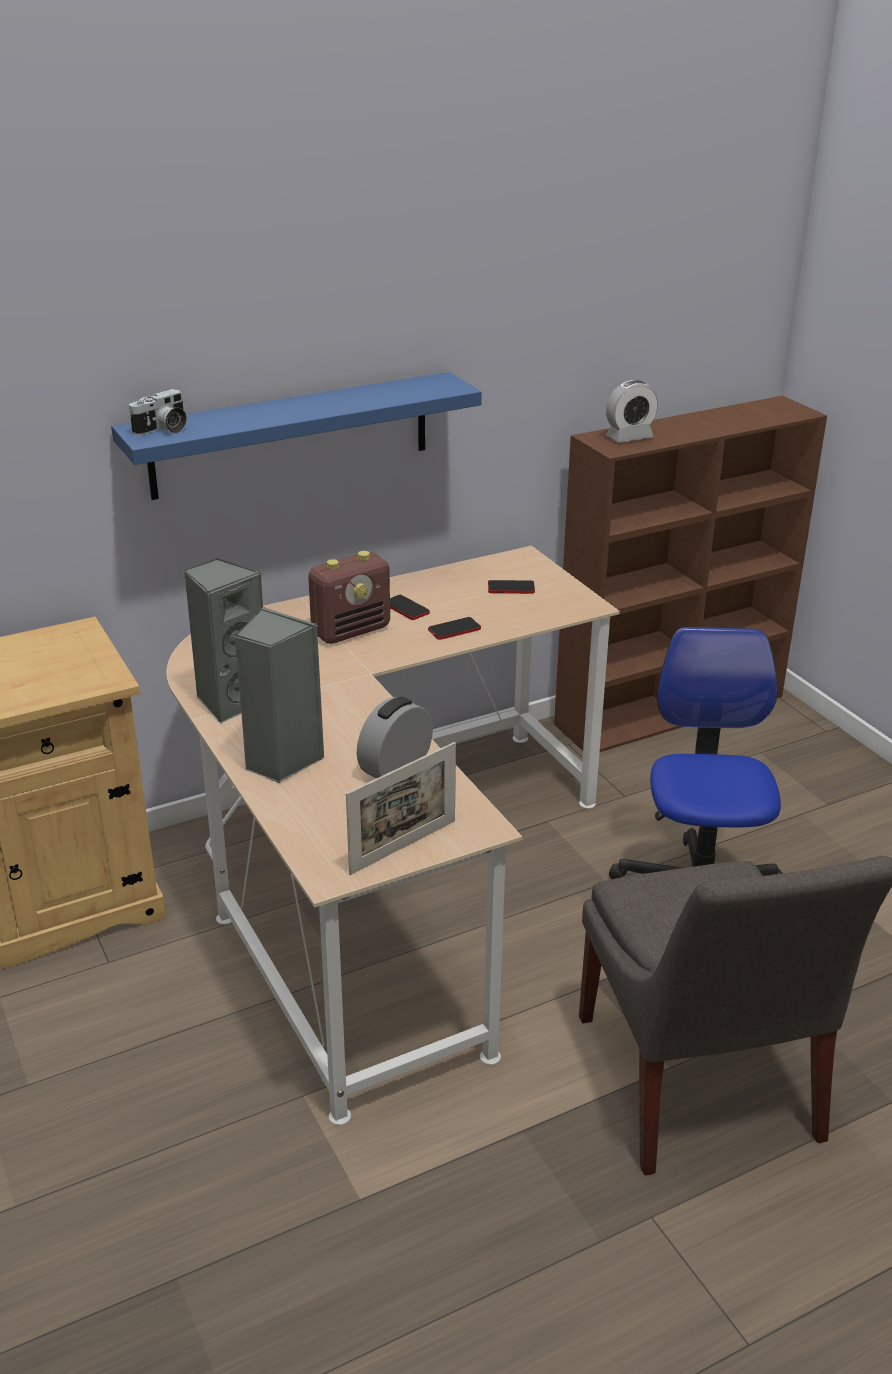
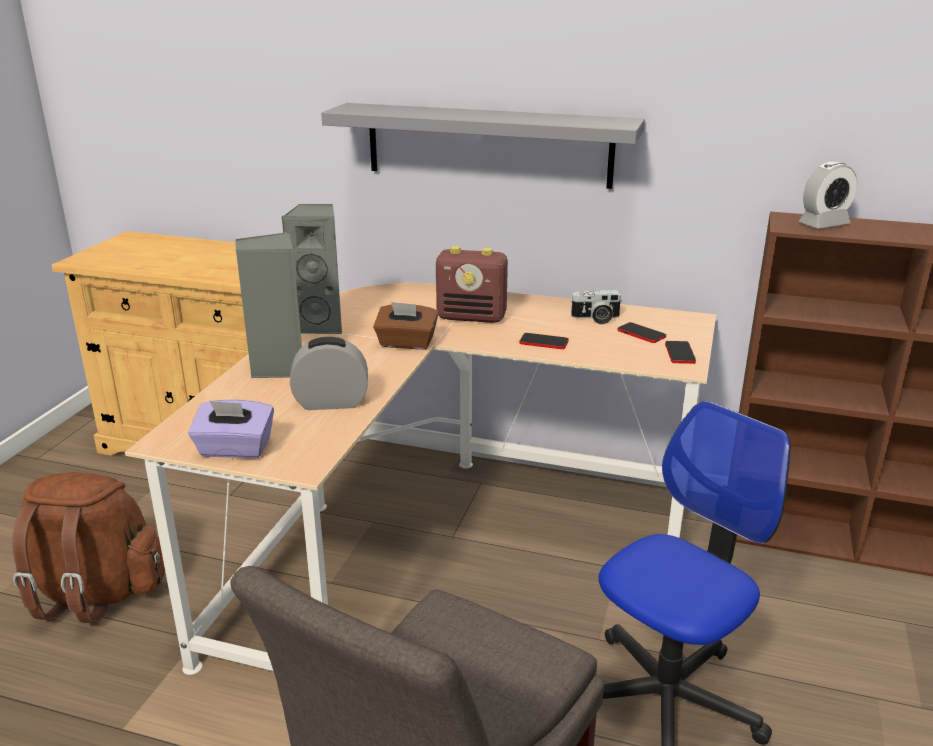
camera: 45 degrees right, 5 degrees down
blue shelf [111,372,482,500] -> grey shelf [321,103,645,189]
camera [129,389,187,435] -> camera moved to [570,290,622,324]
picture frame [346,742,456,875] -> purple tissue box [188,399,274,458]
phone [390,595,430,620] -> phone moved to [665,341,696,364]
alarm clock [606,380,658,443] -> alarm clock turned 45 degrees counterclockwise [798,162,857,228]
none -> brown backpack [12,472,165,623]
none -> brown tissue box [373,302,438,350]

